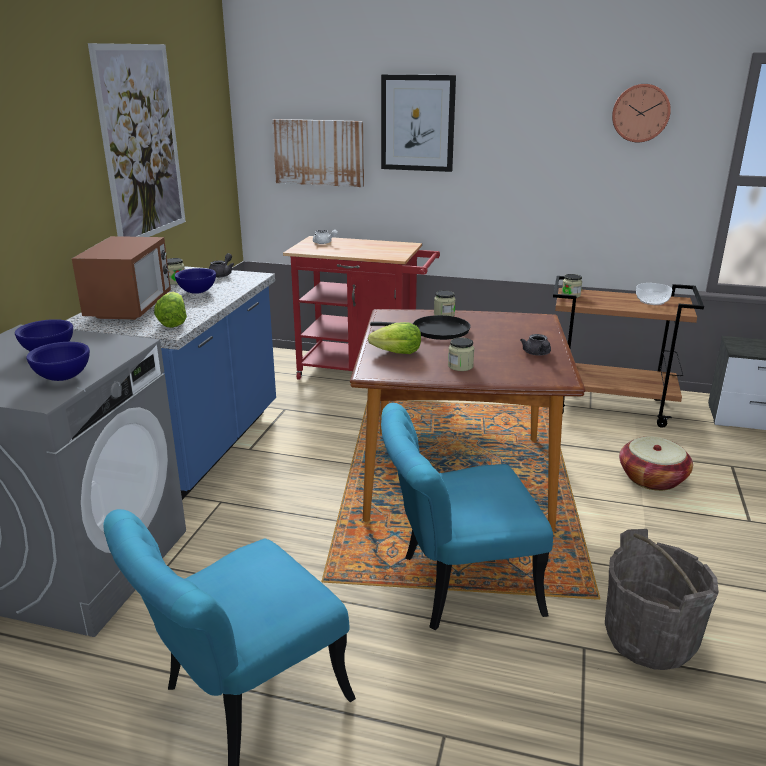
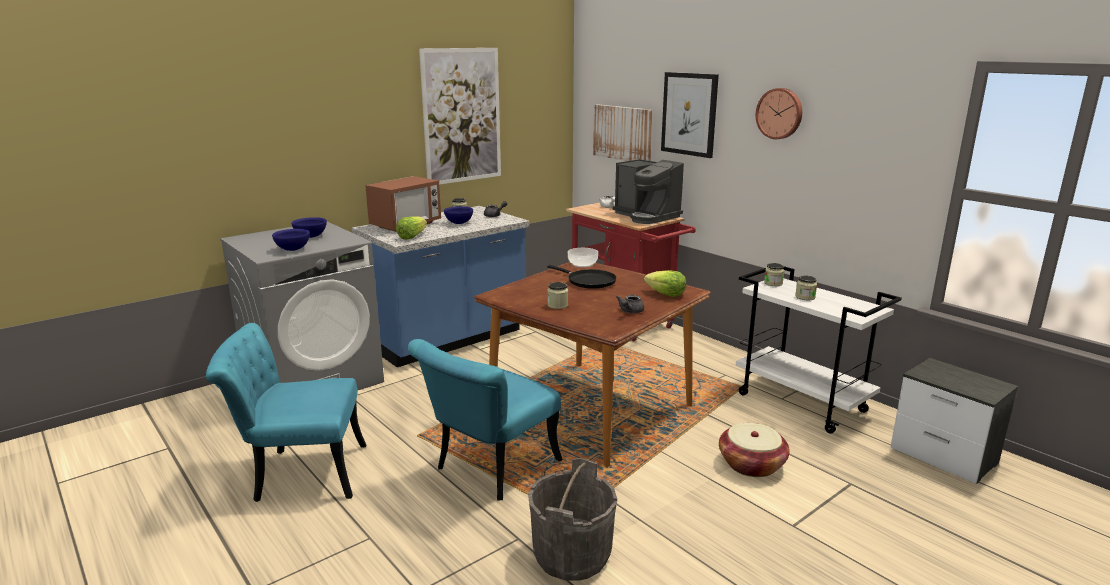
camera: 35 degrees right, 5 degrees down
lettuce [368,322,421,354] -> lettuce moved to [644,270,686,297]
turquoise chair [381,403,553,630] -> turquoise chair turned 75 degrees counterclockwise [408,339,563,500]
jar [434,290,456,316] -> jar moved to [795,276,817,300]
brown cart [553,276,704,428] -> white cart [736,266,902,434]
wall clock [612,84,671,142] -> wall clock moved to [756,88,802,139]
bowl [636,283,672,305] -> bowl moved to [568,248,598,268]
none -> coffee machine [613,159,684,224]

